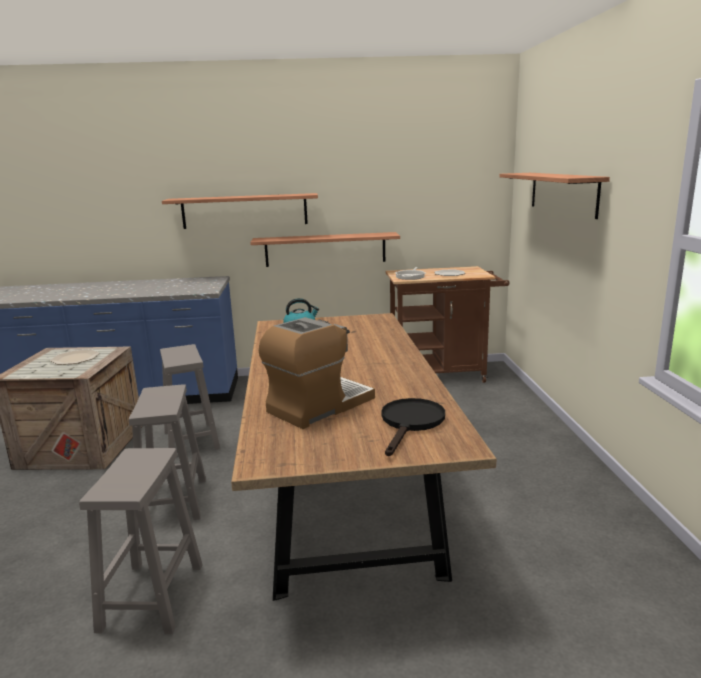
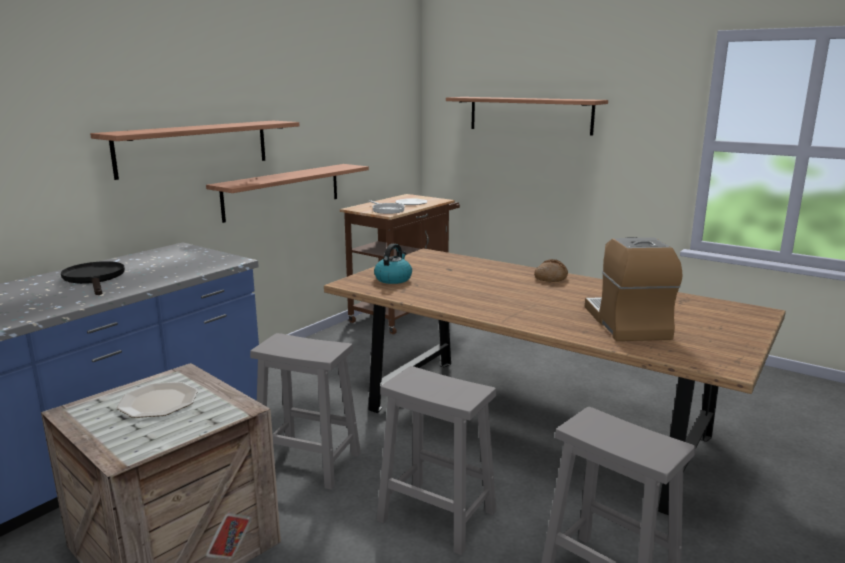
camera: 50 degrees left, 0 degrees up
black frying pan [381,398,445,456] -> black frying pan moved to [61,261,125,295]
none -> bread [534,259,568,282]

